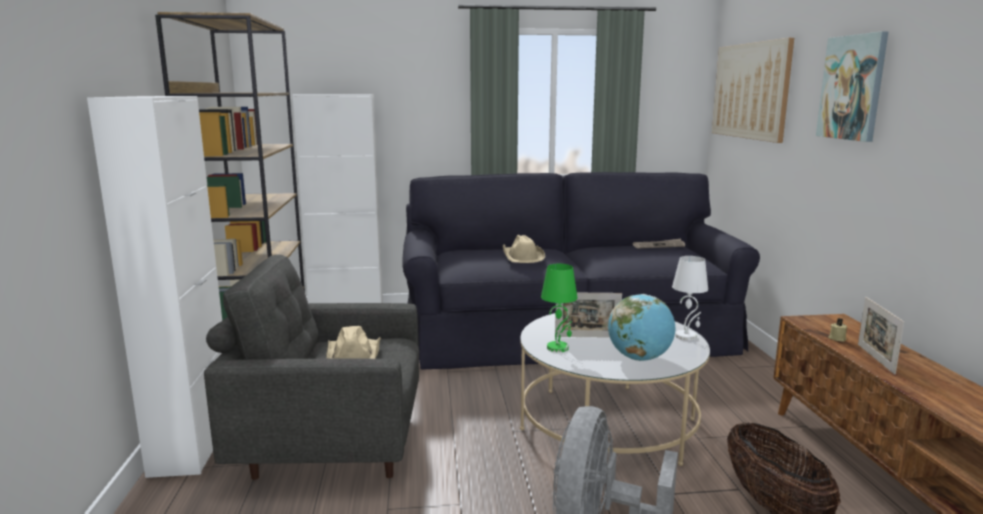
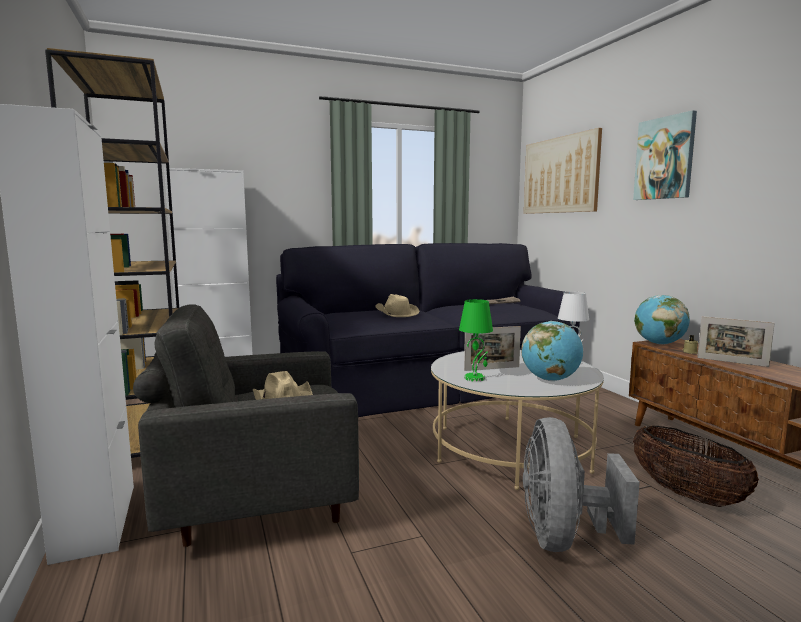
camera: 15 degrees left, 5 degrees down
picture frame [858,297,904,374] -> picture frame turned 45 degrees counterclockwise [697,316,775,367]
none -> globe [634,295,690,345]

